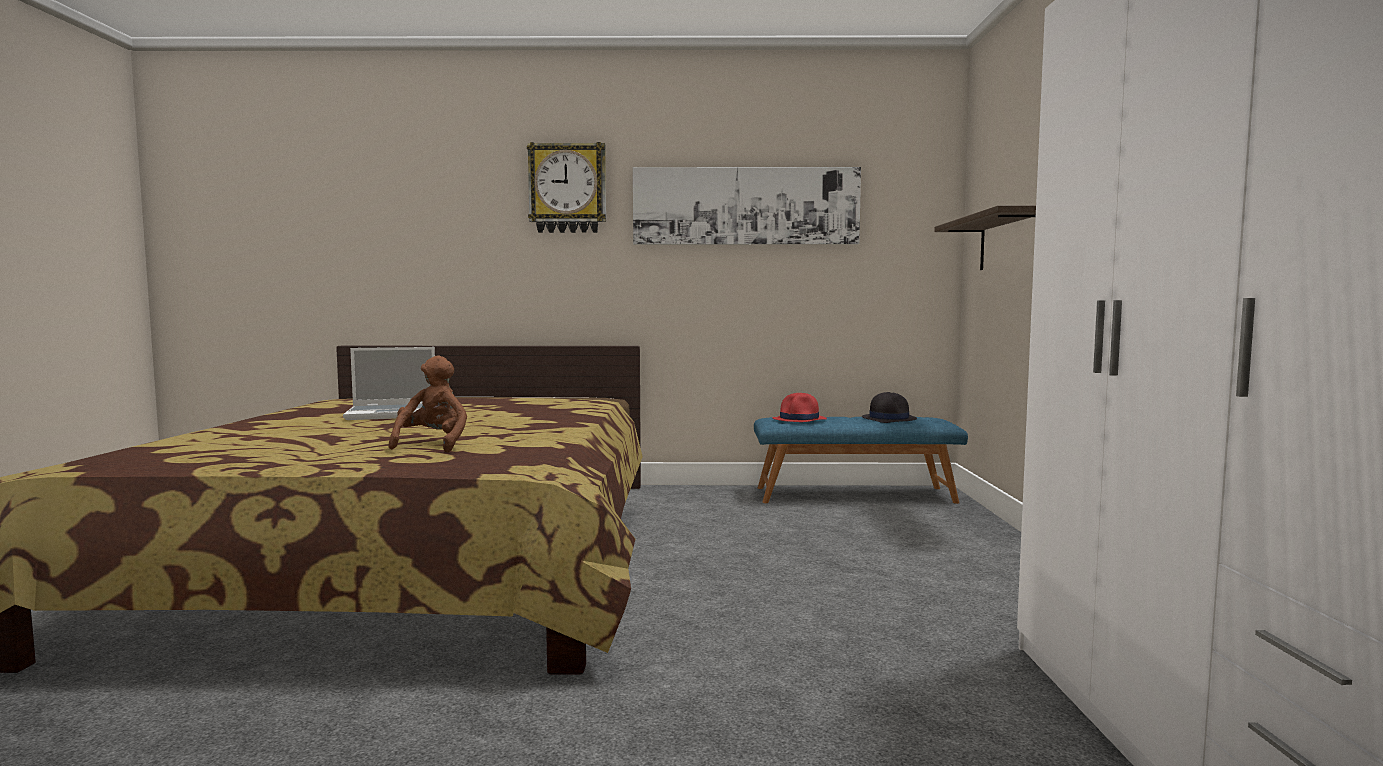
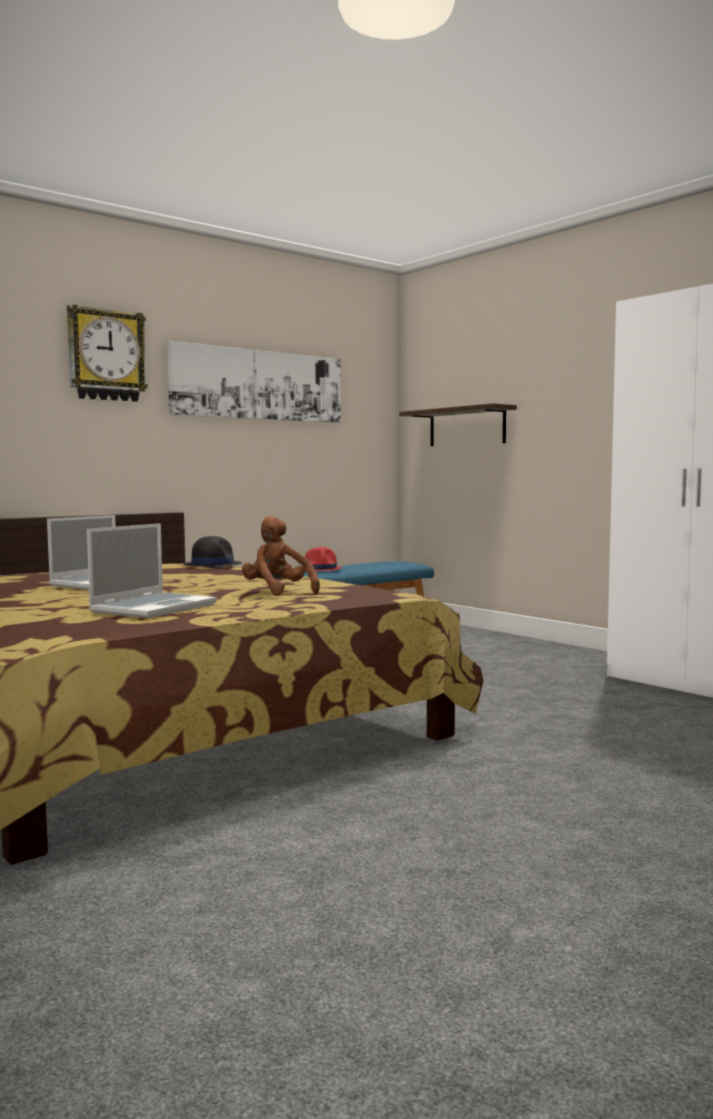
camera: 40 degrees left, 0 degrees up
black hat [862,392,917,423] -> black hat moved to [183,536,242,568]
none -> laptop [87,523,217,618]

